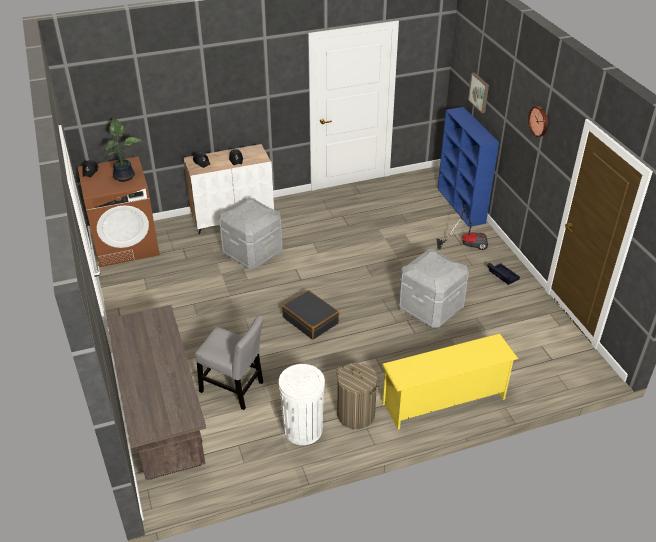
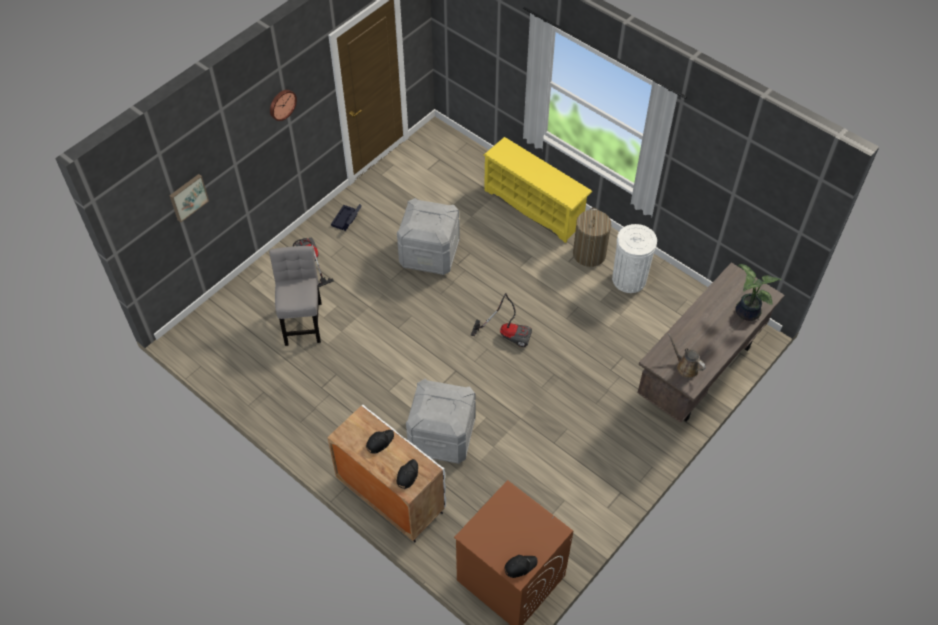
camera: 120 degrees left, 15 degrees up
potted plant [104,118,142,182] -> potted plant moved to [736,264,781,321]
grey chair [195,316,264,410] -> grey chair moved to [269,246,322,346]
black suitcase [282,290,339,340] -> vacuum cleaner [471,293,532,347]
blue bookcase [437,107,499,227] -> none
none -> brown watering can [667,332,706,378]

